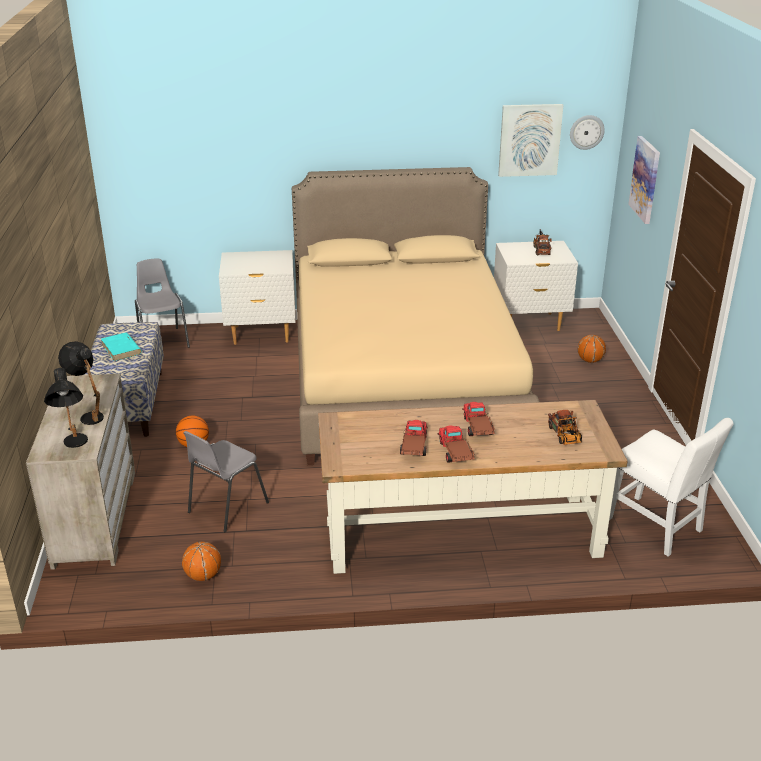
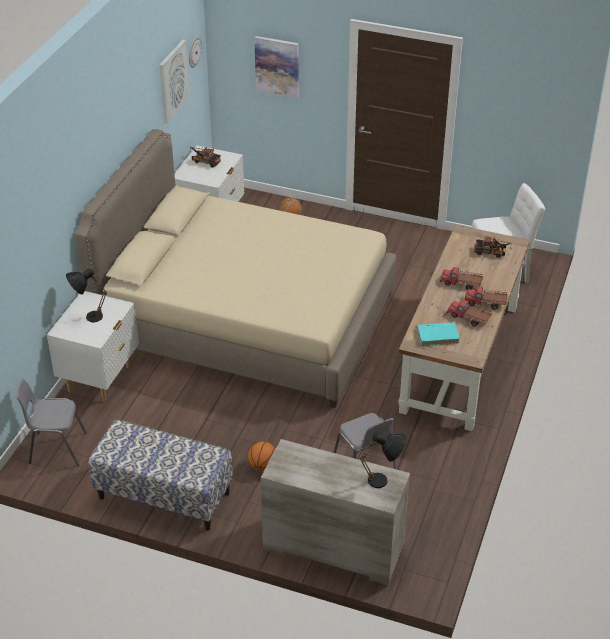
camera: 65 degrees left, 10 degrees up
black table lamp [58,341,104,425] -> black table lamp moved to [66,268,107,322]
turquoise book [101,333,142,361] -> turquoise book moved to [417,322,460,346]
basketball [182,542,221,581] -> none

